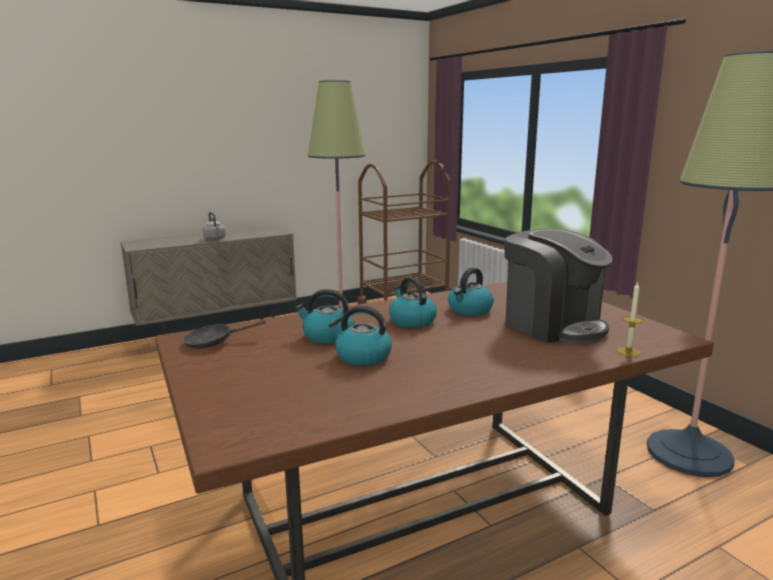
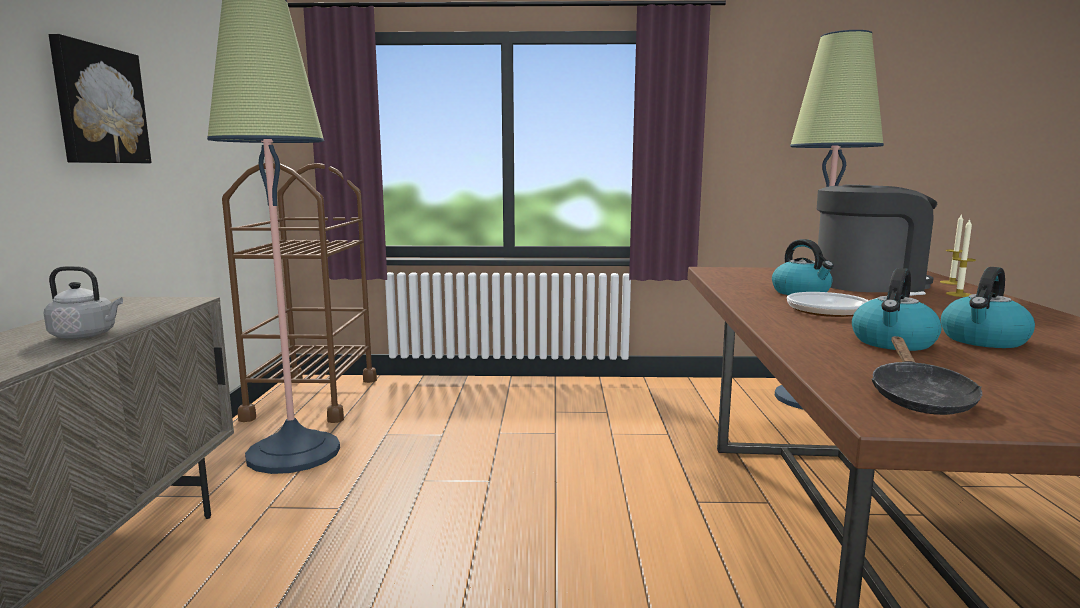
camera: 60 degrees left, 5 degrees down
kettle [389,277,437,328] -> frying pan [787,292,926,317]
none -> picture [48,34,152,163]
none -> candle [946,218,976,297]

